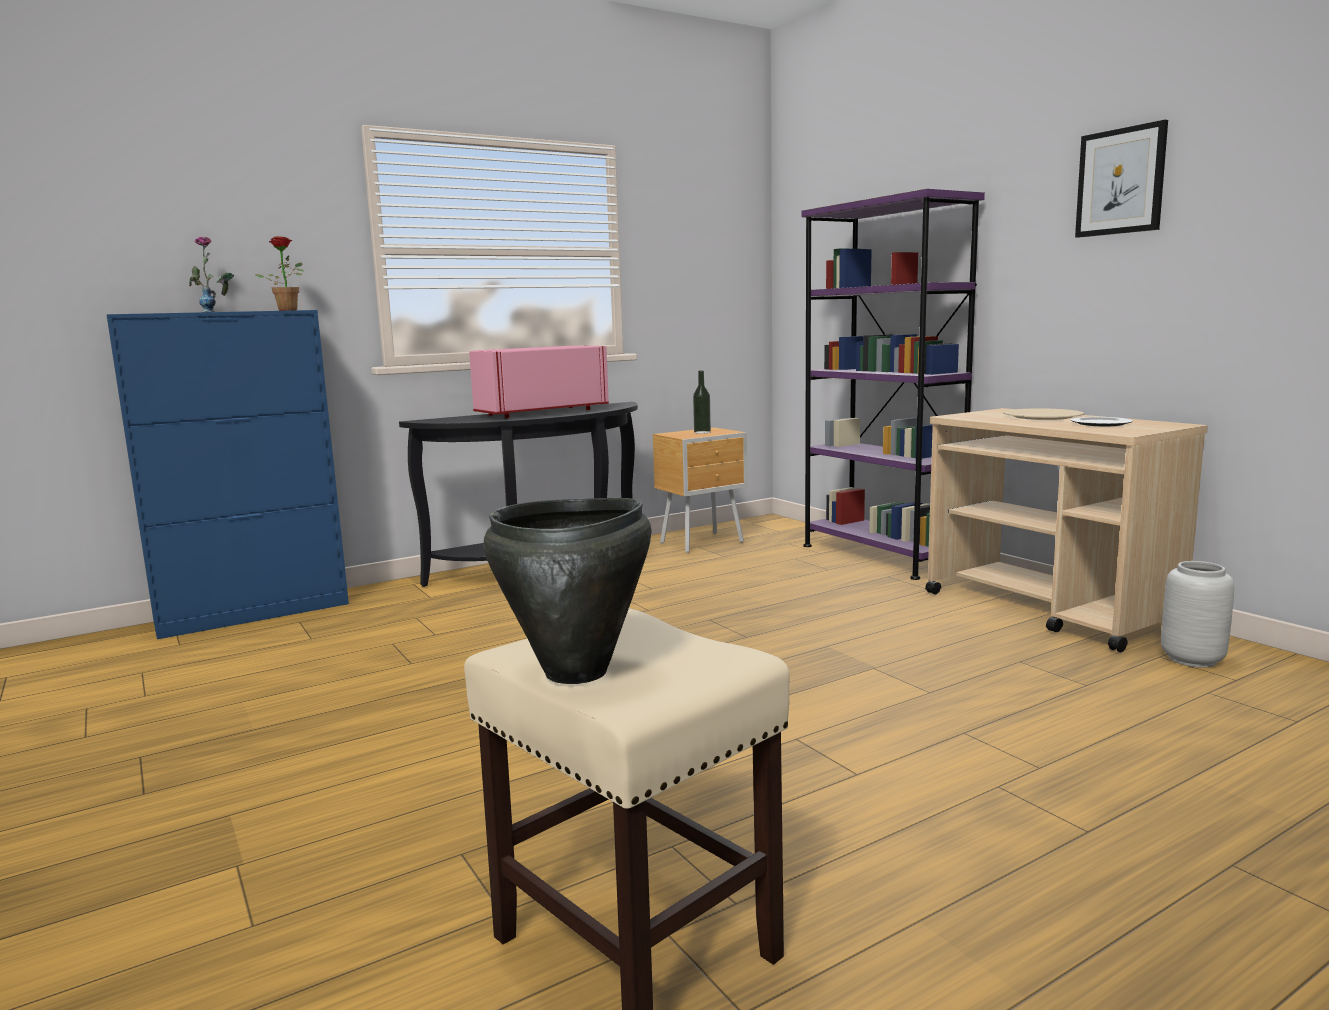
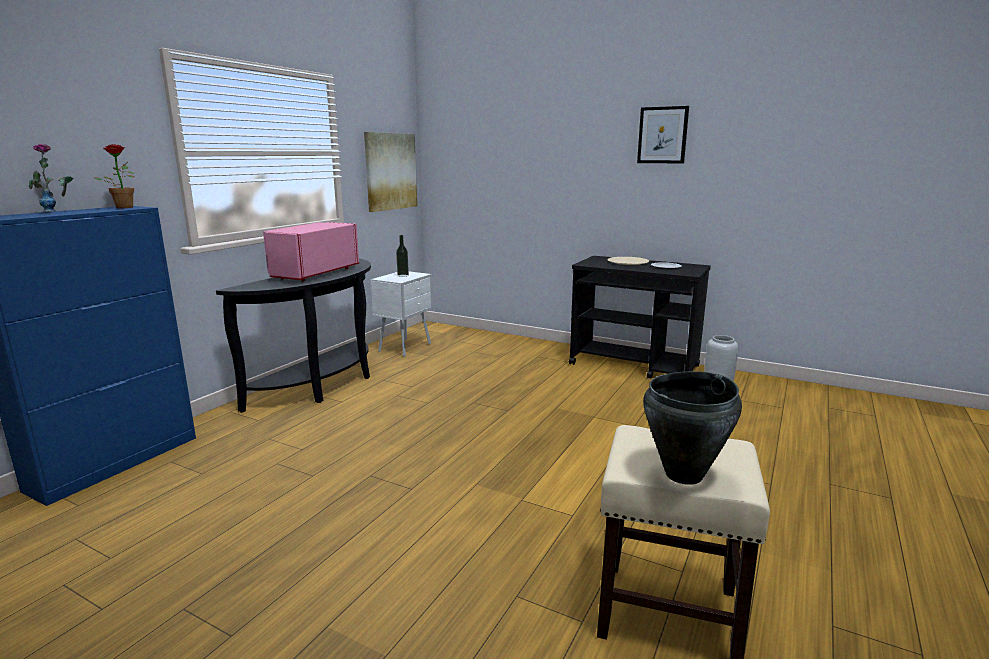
camera: 30 degrees left, 5 degrees up
brown nightstand [653,427,748,553] -> white nightstand [371,271,433,357]
purple bookcase [802,189,985,580] -> none
beige cart [925,408,1208,653] -> black cart [569,256,711,379]
none -> picture [364,132,417,212]

